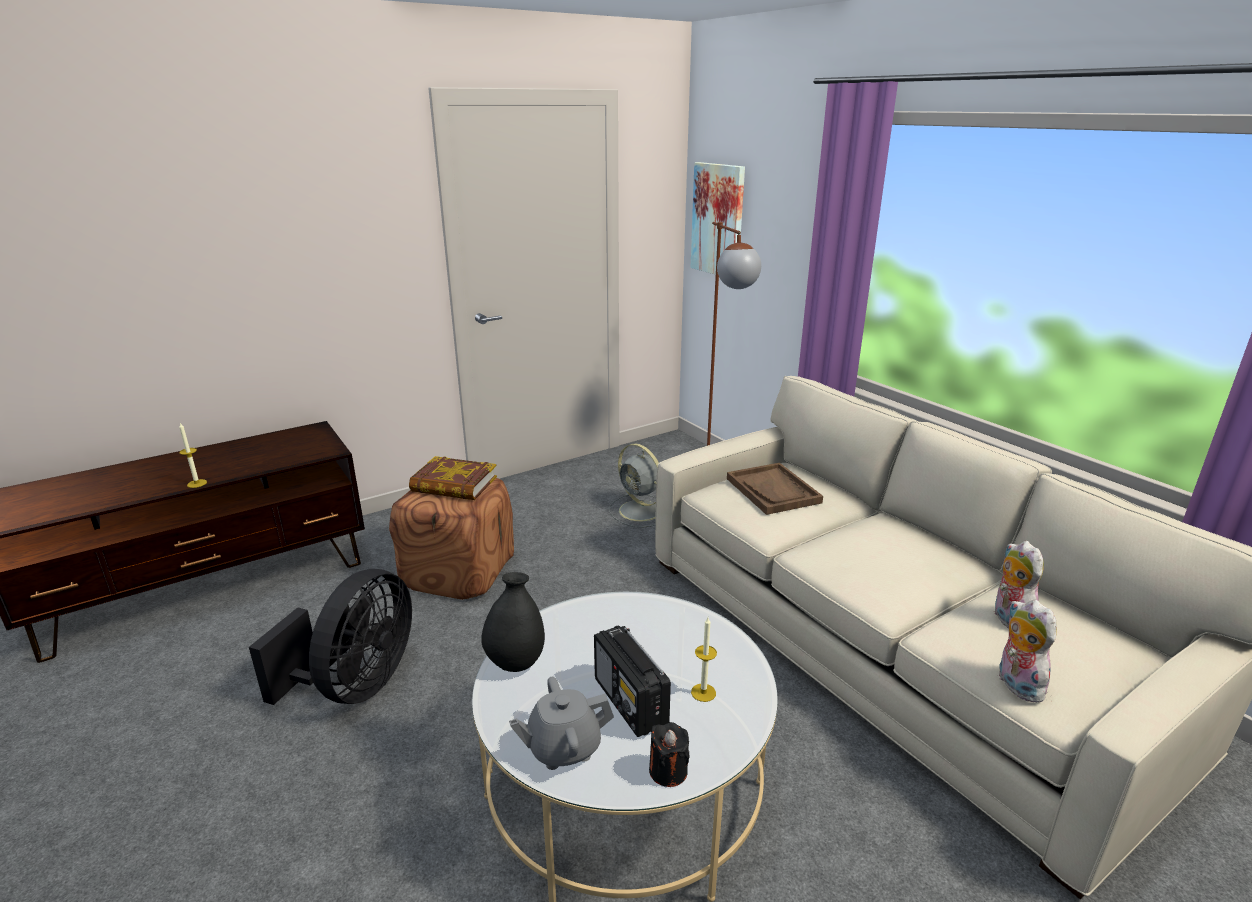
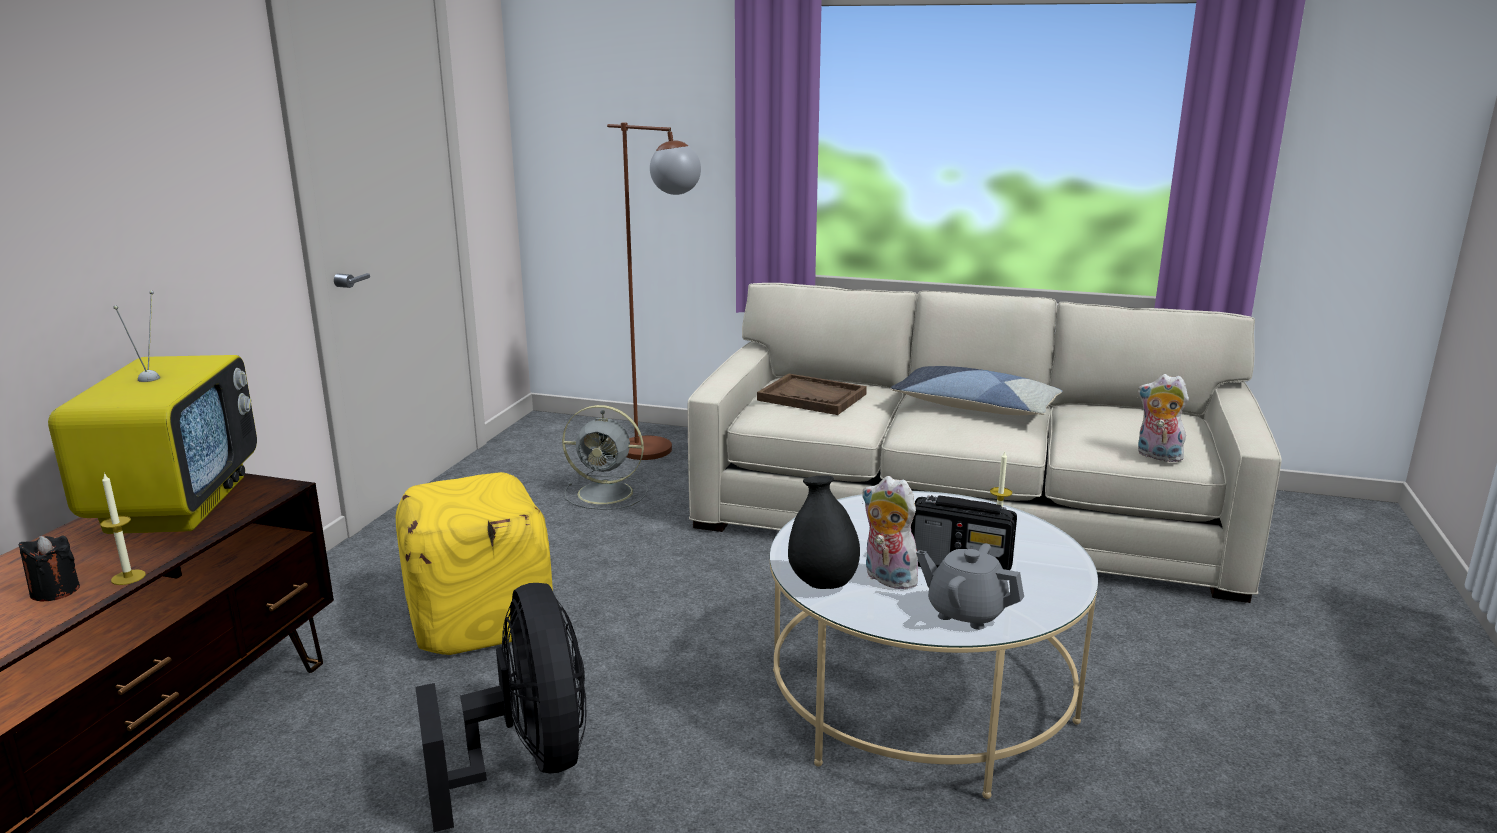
camera: 40 degrees left, 5 degrees down
brown ottoman [389,478,514,600] -> yellow ottoman [396,472,553,655]
book [409,456,497,500] -> none
grey teapot [509,677,614,770] -> grey teapot turned 90 degrees clockwise [916,543,1024,630]
black candle [649,722,690,787] -> black candle moved to [19,535,80,601]
picture [691,162,745,275] -> none
plush toy [993,541,1044,629] -> plush toy moved to [862,476,921,589]
none -> television [48,291,257,534]
none -> pillow [891,366,1062,415]

